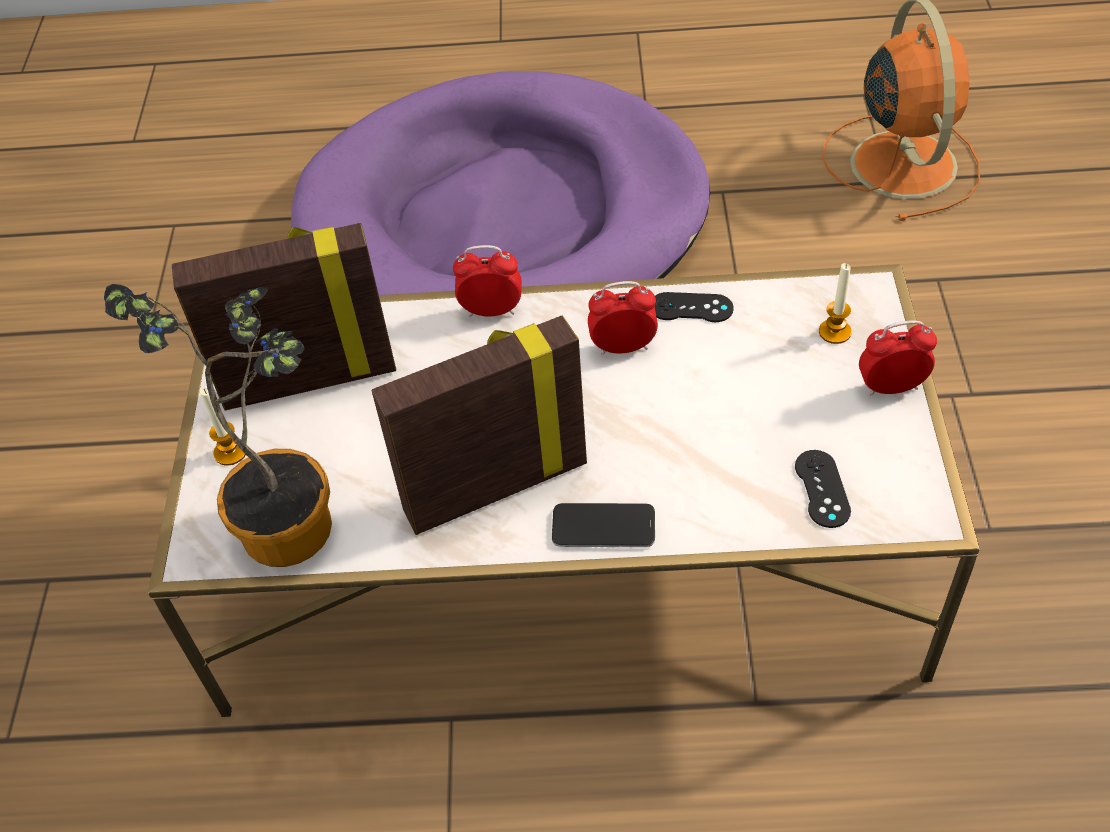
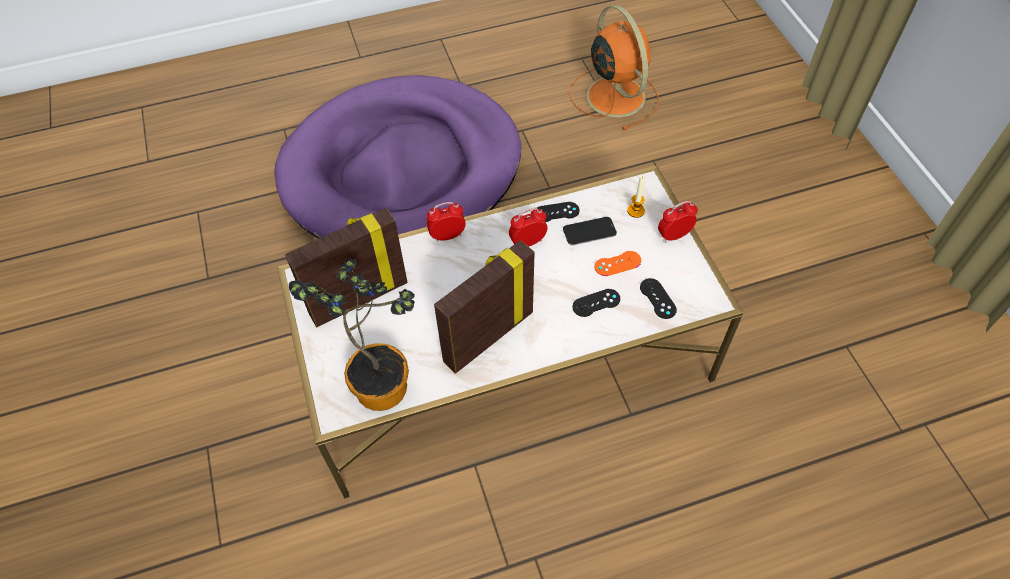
camera: 20 degrees left, 5 degrees up
candle [200,387,246,466] -> none
phone [552,503,655,547] -> phone moved to [563,217,617,245]
none -> black game controller [573,289,620,317]
none -> orange game controller [594,251,641,276]

